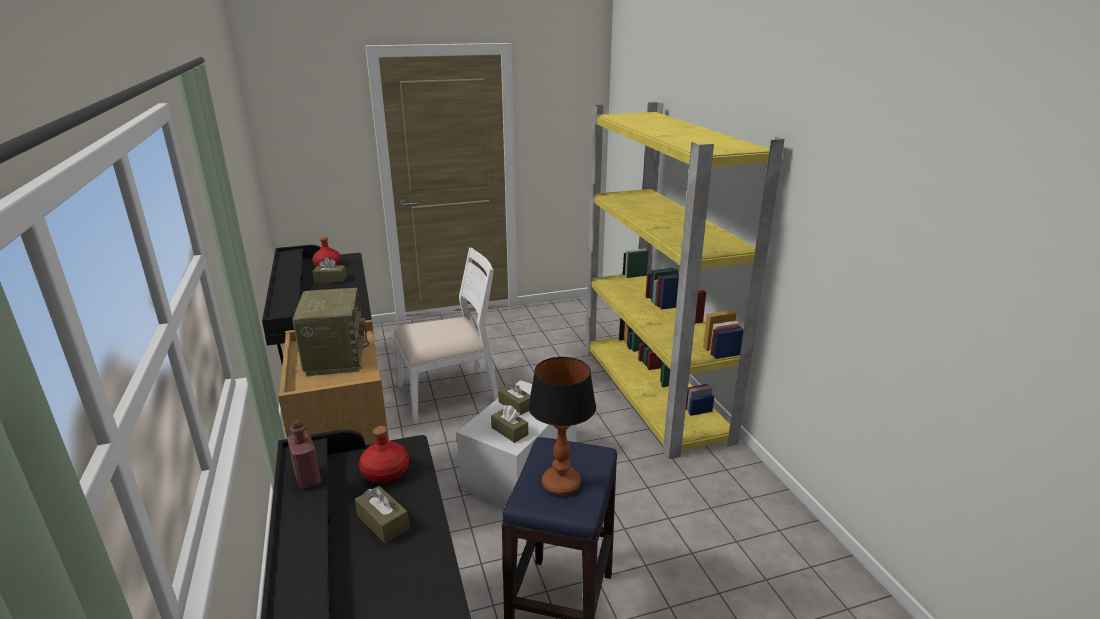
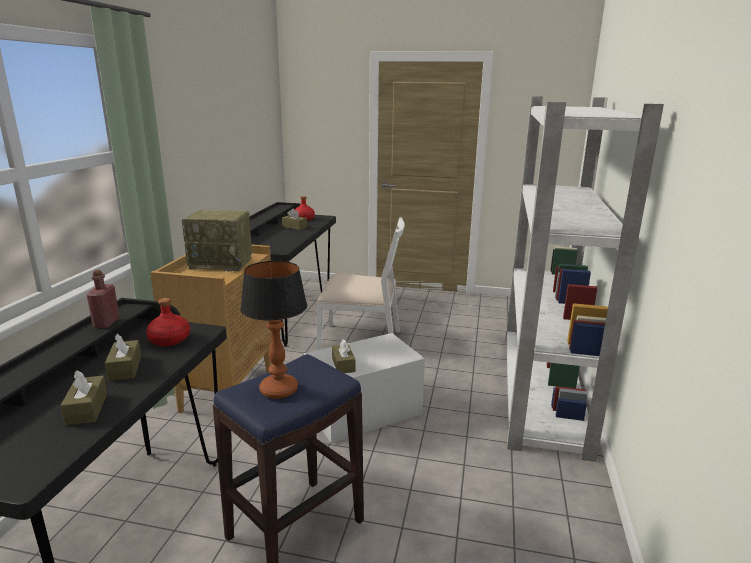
camera: 30 degrees right, 5 degrees down
radio [292,288,370,376] -> radio turned 75 degrees clockwise [182,209,252,271]
brown tissue box [498,381,530,415] -> brown tissue box moved to [60,370,107,425]
yellow bookcase [586,102,785,459] -> white bookcase [505,96,664,462]

